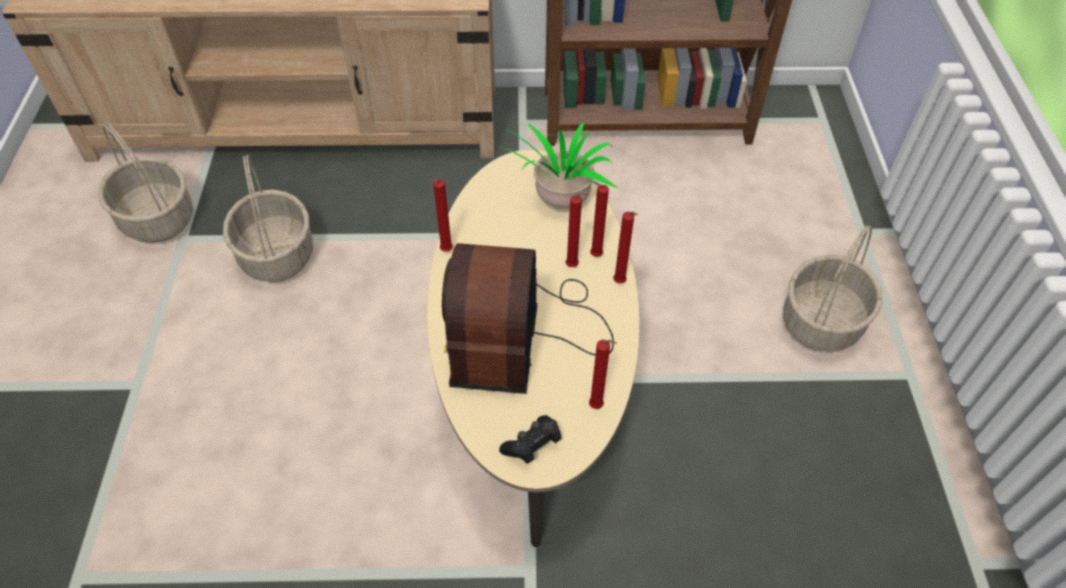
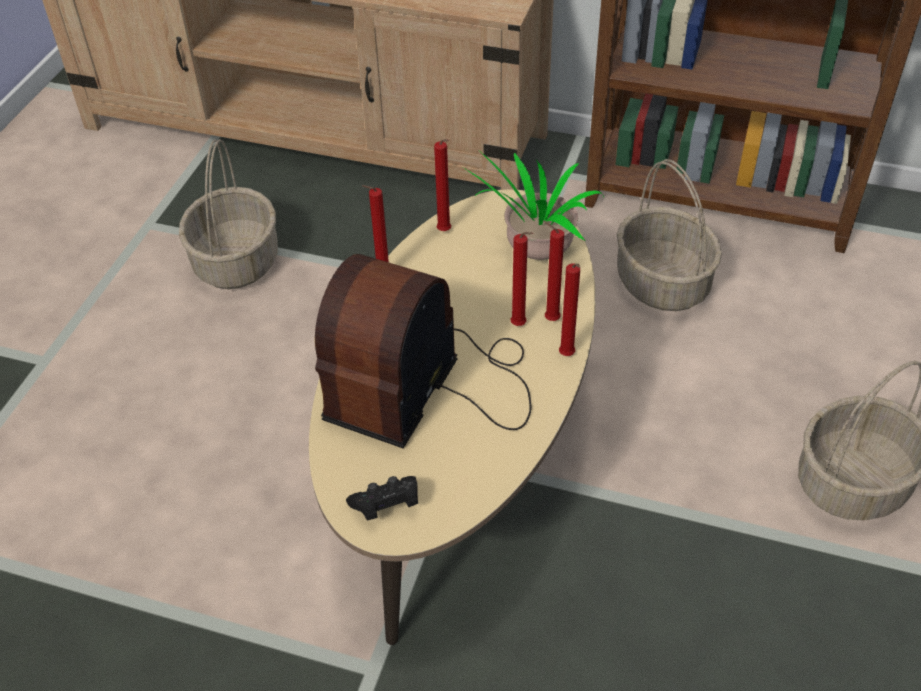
camera: 20 degrees right, 5 degrees down
basket [98,122,193,243] -> basket moved to [617,159,722,311]
red candle [589,340,617,409] -> red candle moved to [434,139,451,231]

